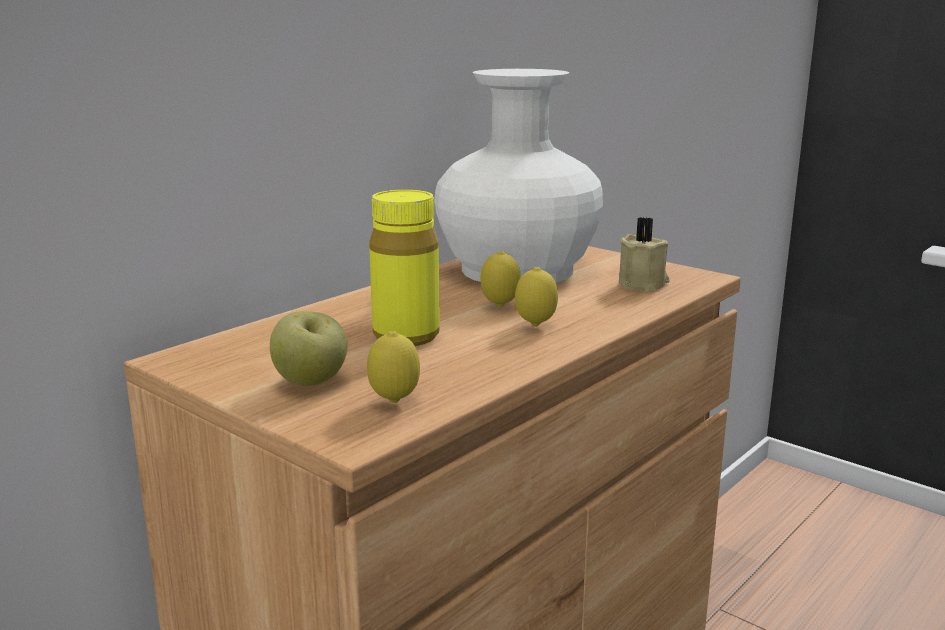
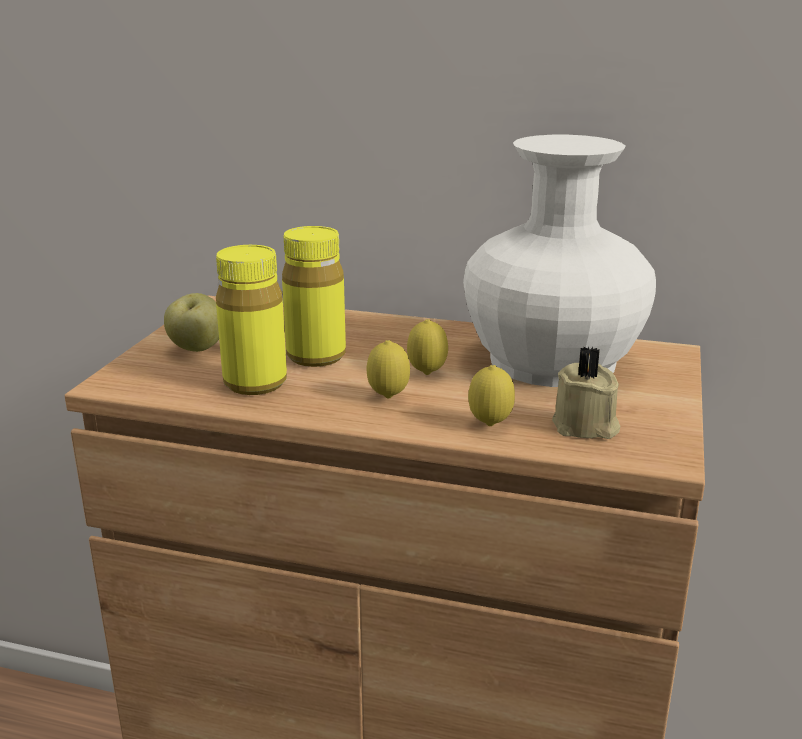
camera: 65 degrees right, 5 degrees up
lemon [367,331,420,403] -> lemon moved to [468,365,515,426]
none -> yellow bottle [216,245,287,395]

